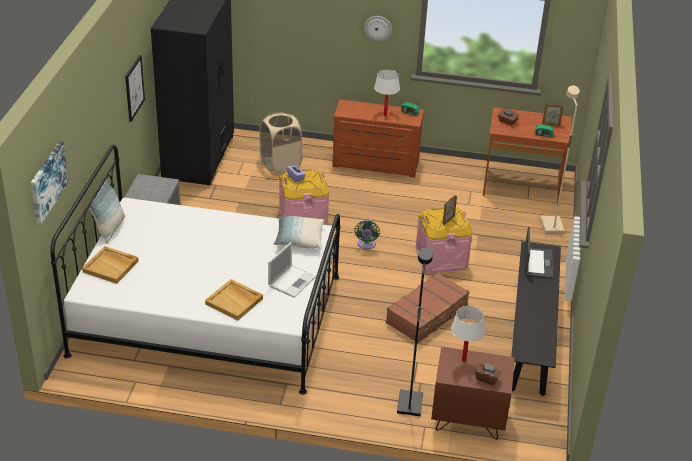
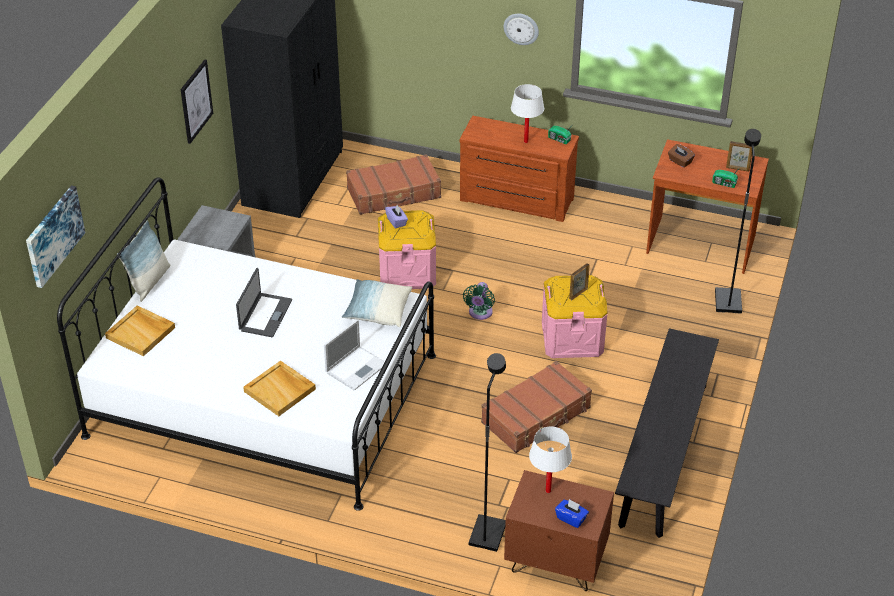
camera: 10 degrees right, 5 degrees up
beige laundry basket [260,112,302,173] -> brown suitcase [346,154,441,215]
brown tissue box [475,362,501,385] -> blue tissue box [555,499,589,528]
laptop [525,227,553,278] -> laptop moved to [236,268,292,337]
beige floor lamp [540,86,580,233] -> black floor lamp [715,129,761,314]

